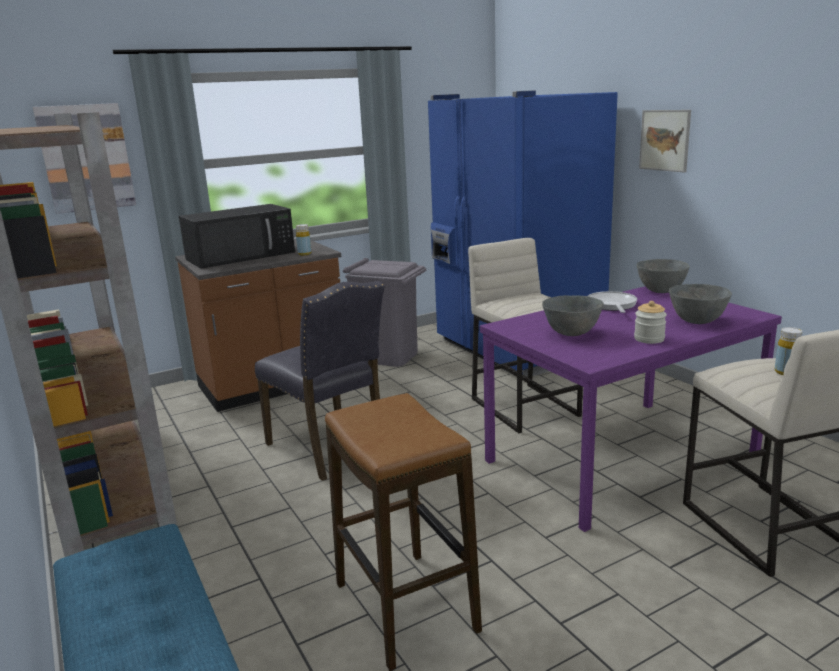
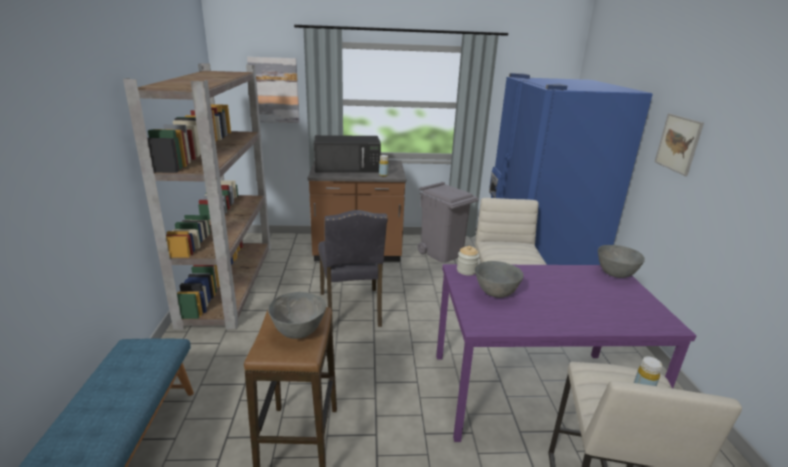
camera: 25 degrees right, 5 degrees up
frying pan [588,291,637,313] -> none
jar [634,301,667,344] -> jar moved to [457,246,479,276]
grey bowl [669,284,732,324] -> grey bowl moved to [268,292,326,339]

